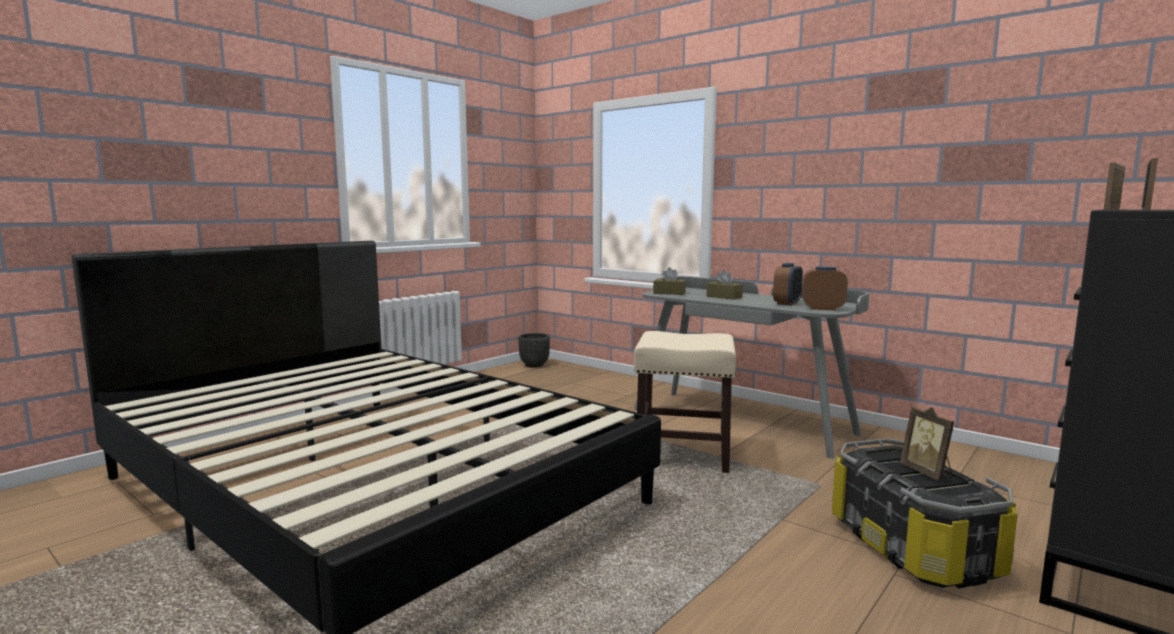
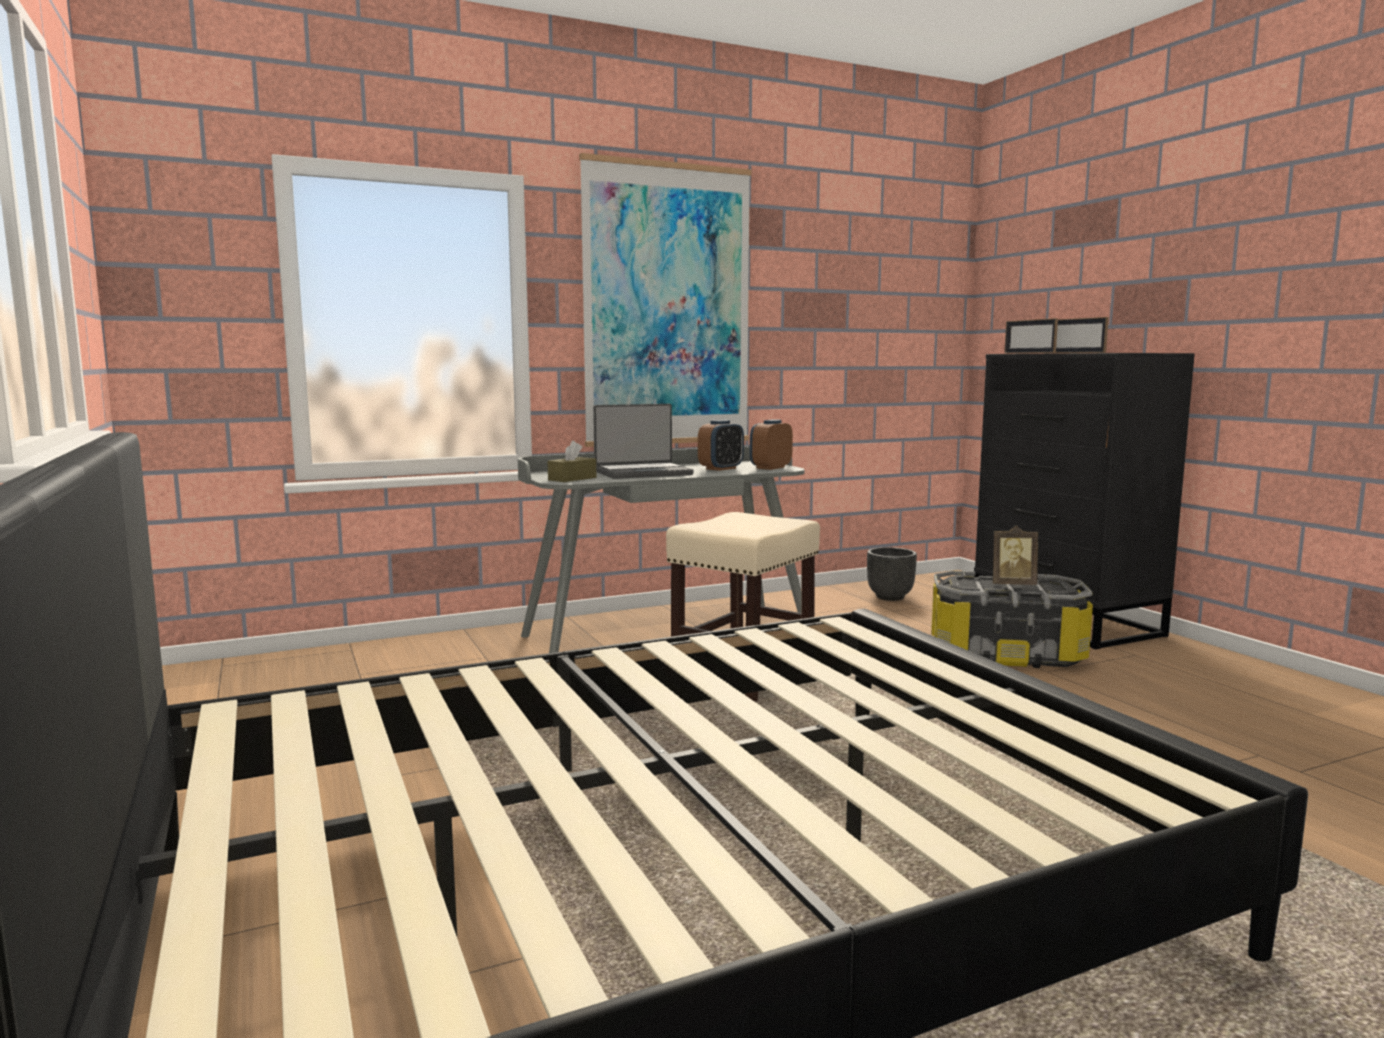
camera: 65 degrees left, 0 degrees up
black planter [518,333,550,368] -> black planter moved to [867,547,917,601]
brown tissue box [707,270,743,300] -> laptop [593,404,694,479]
alarm clock [773,263,803,305] -> alarm clock turned 75 degrees clockwise [698,420,744,471]
none -> picture [579,153,751,447]

